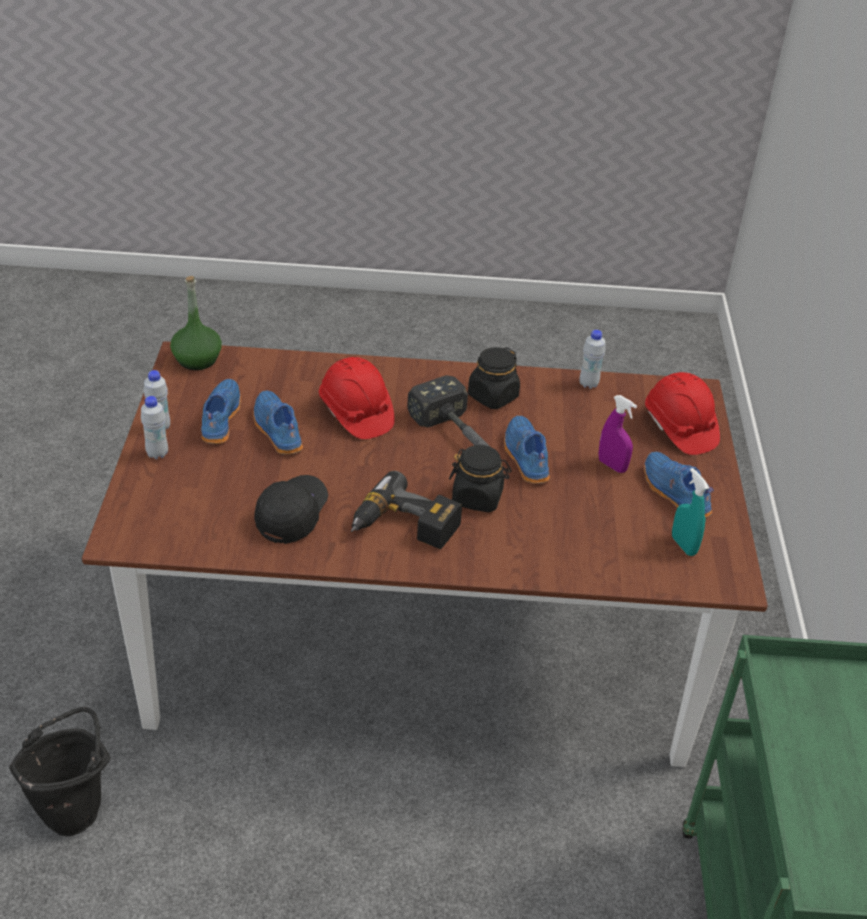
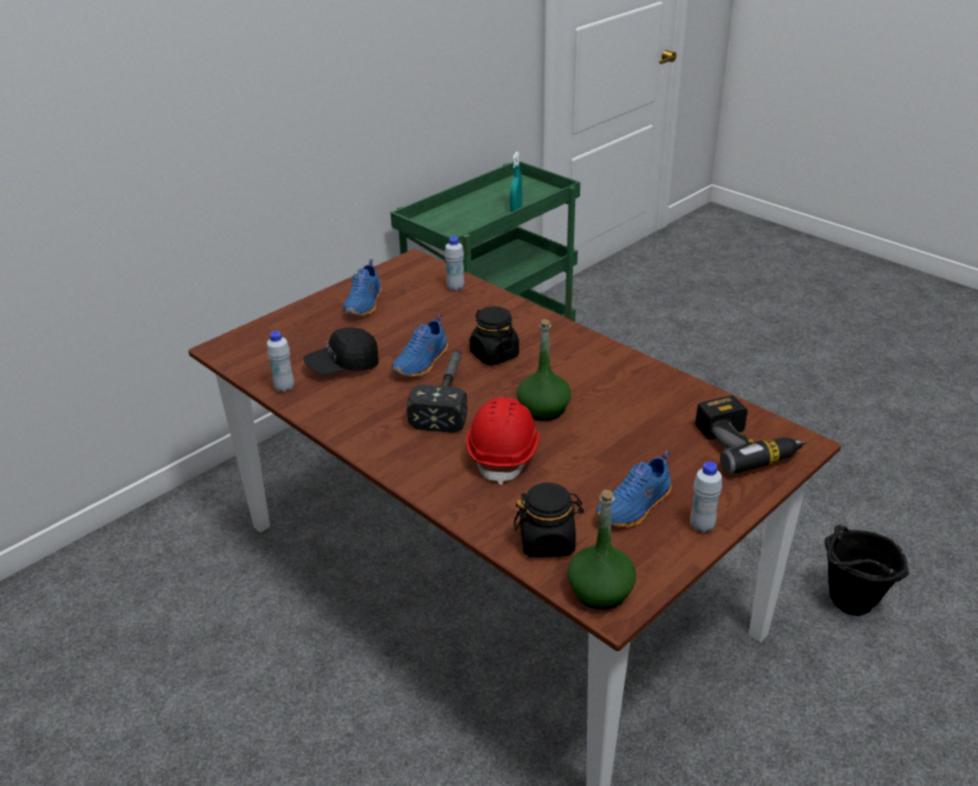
camera: 135 degrees left, 5 degrees down
white bottle [141,396,168,459] -> white bottle moved to [445,236,464,292]
blue shoe [253,391,303,454] -> none
black cap [254,475,328,544] -> black cap moved to [303,327,379,374]
power drill [351,471,462,549] -> power drill moved to [695,396,806,474]
black jar [468,347,520,409] -> black jar moved to [514,483,584,558]
purple spray bottle [599,395,637,473] -> none
red hard hat [645,372,720,455] -> none
turquoise spray bottle [672,468,709,556] -> turquoise spray bottle moved to [510,152,522,212]
none -> green bottle [517,319,571,421]

